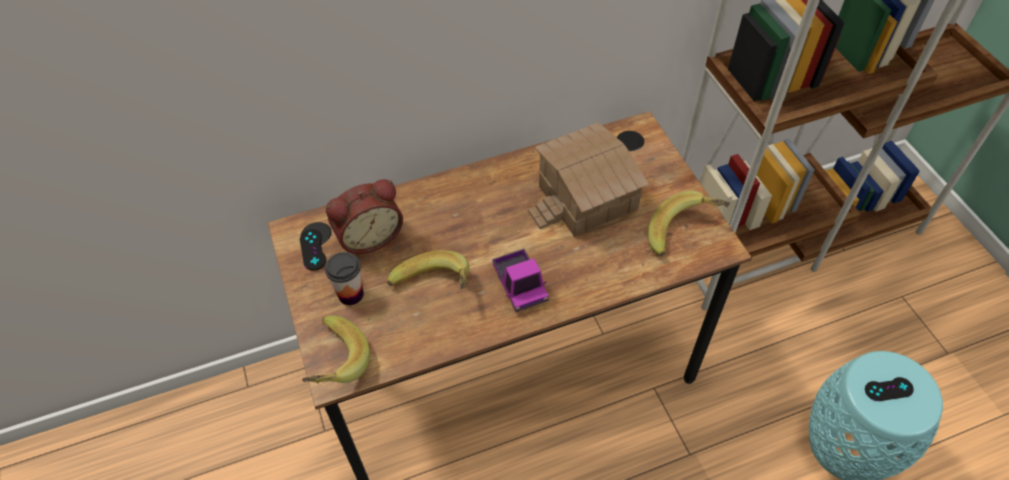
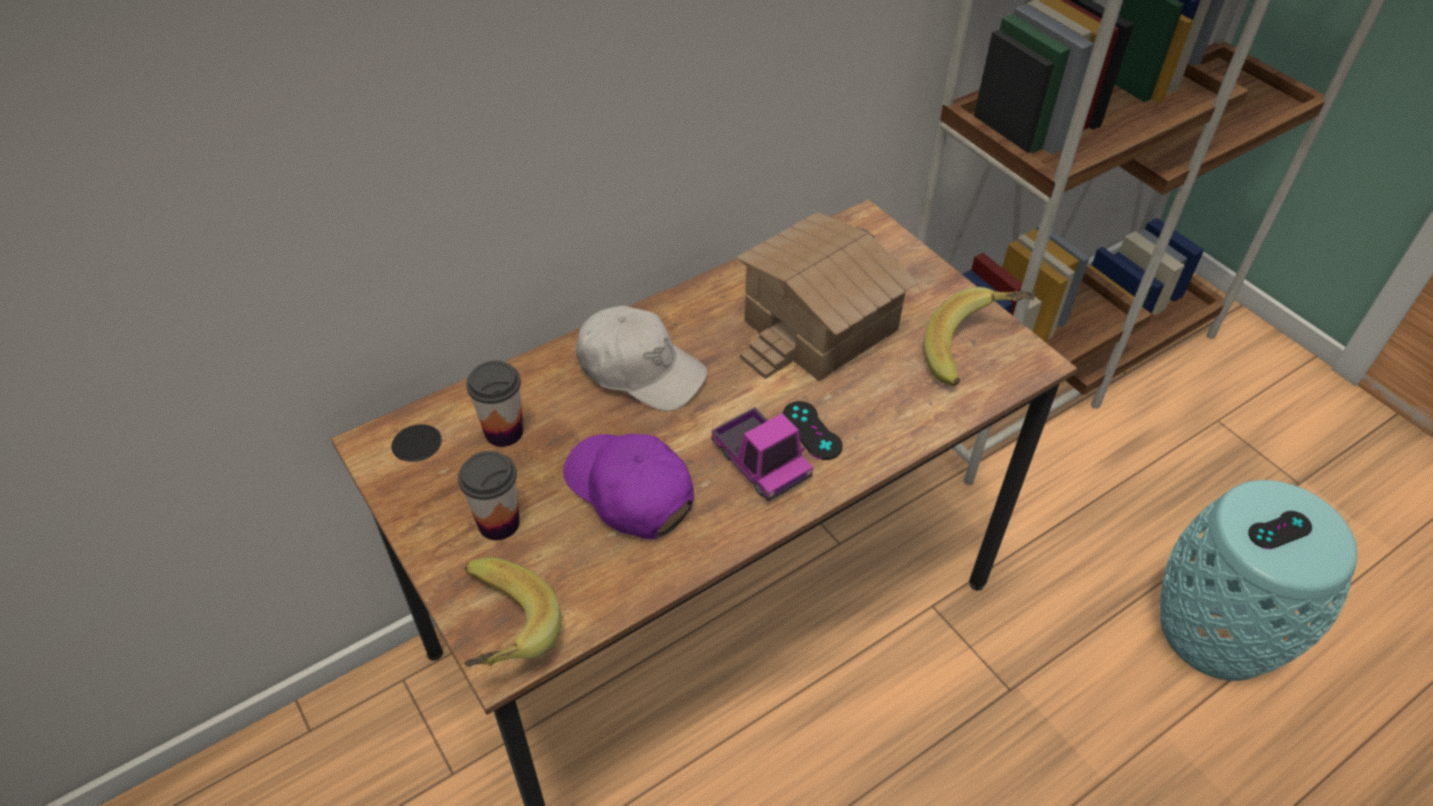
camera: 15 degrees left, 5 degrees down
black game controller [300,229,326,271] -> black game controller moved to [783,401,843,460]
alarm clock [326,179,403,254] -> cup [466,361,523,447]
banana [387,250,470,290] -> purple cap [563,433,694,539]
none -> white cap [576,306,708,411]

